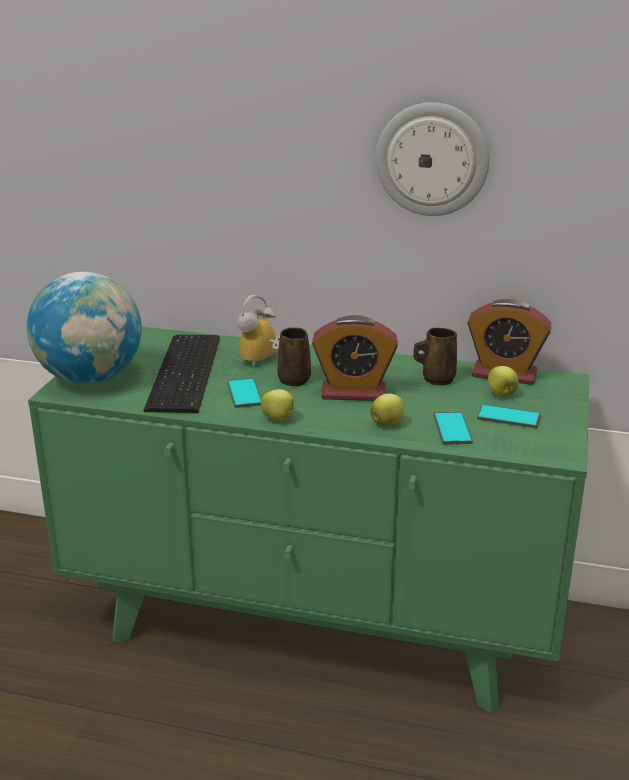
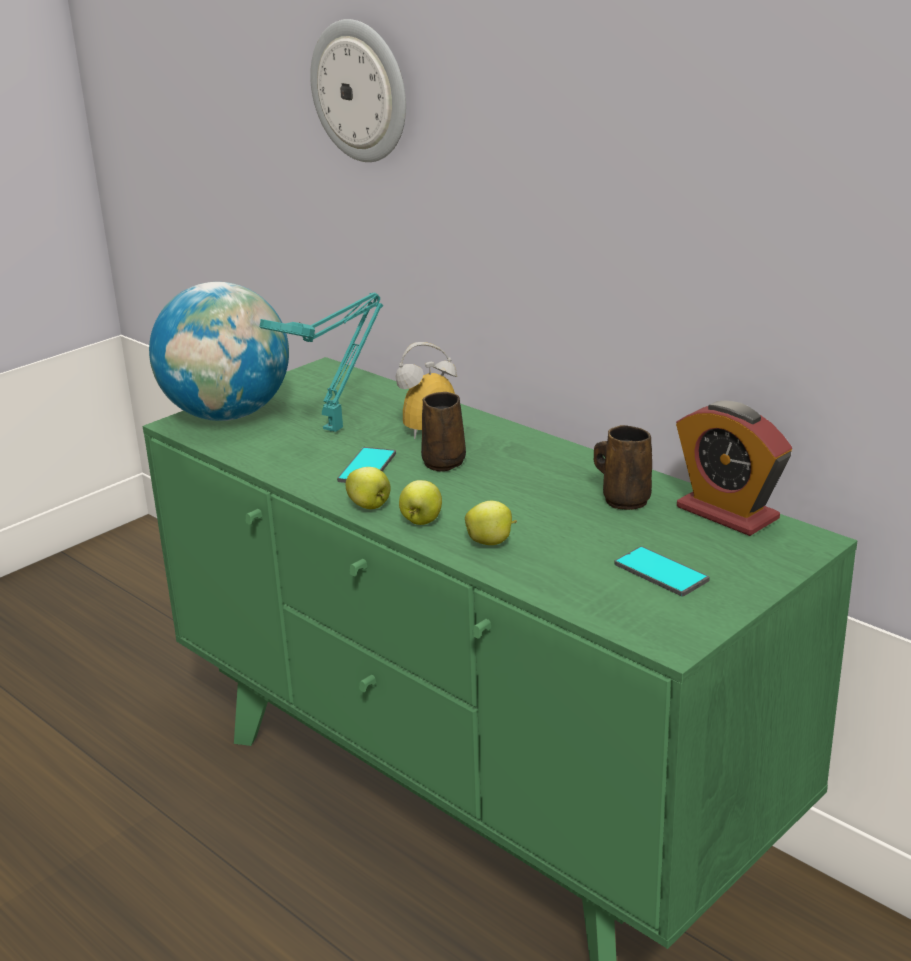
camera: 30 degrees right, 0 degrees up
keyboard [143,335,220,413] -> turquoise table lamp [259,293,383,432]
alarm clock [312,315,398,401] -> none
wall clock [376,102,489,216] -> wall clock moved to [310,19,406,162]
phone [434,412,473,444] -> none
apple [488,366,519,397] -> apple moved to [399,480,442,525]

